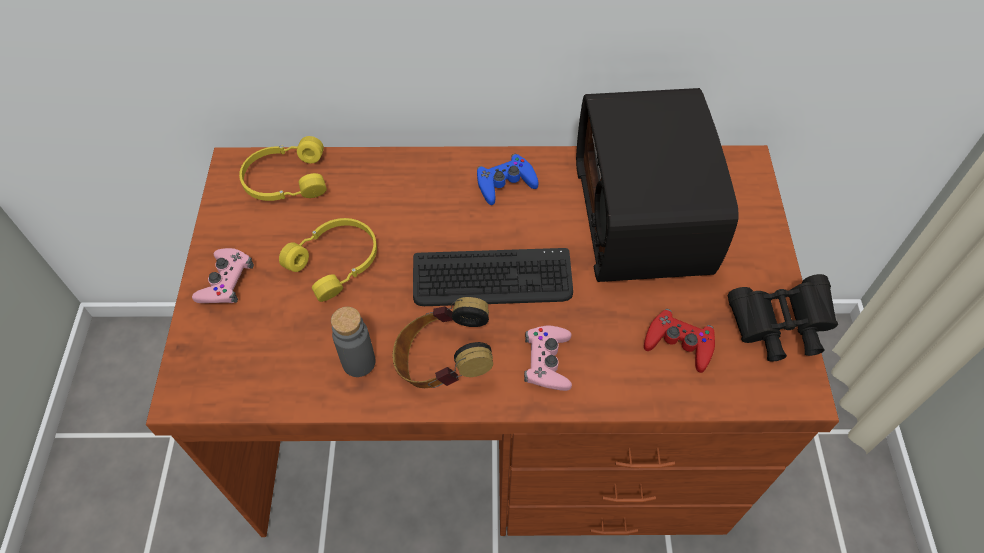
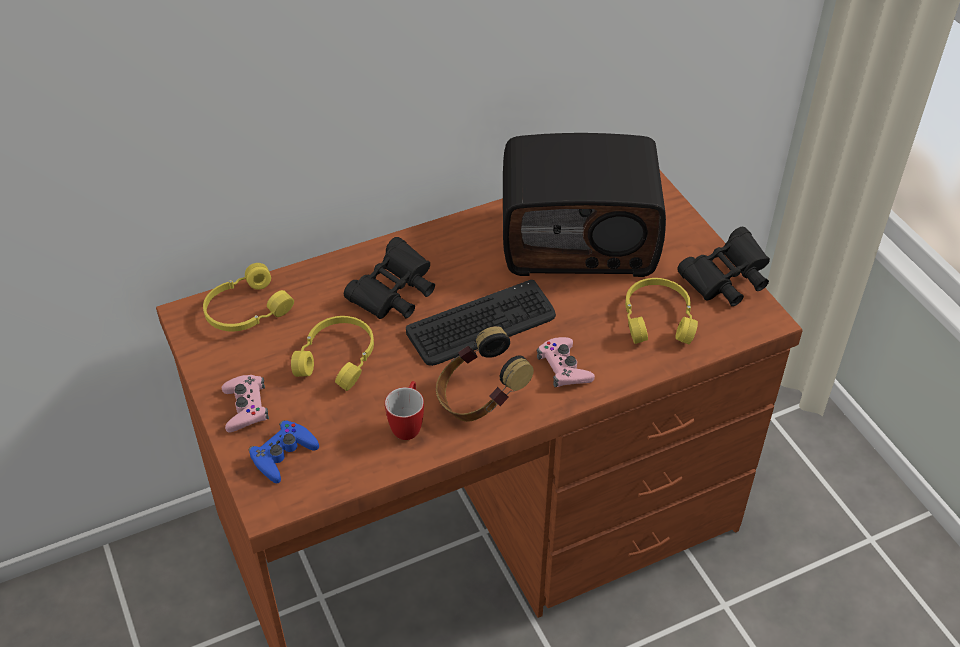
camera: 25 degrees left, 10 degrees down
grey bottle [331,307,376,377] -> mug [385,381,424,440]
blue game controller [477,154,538,205] -> blue game controller moved to [249,420,319,483]
radio [576,88,739,282] -> radio turned 60 degrees counterclockwise [503,133,666,277]
red game controller [644,309,715,373] -> yellow headphones [625,278,698,344]
none -> black binoculars [344,237,435,319]

